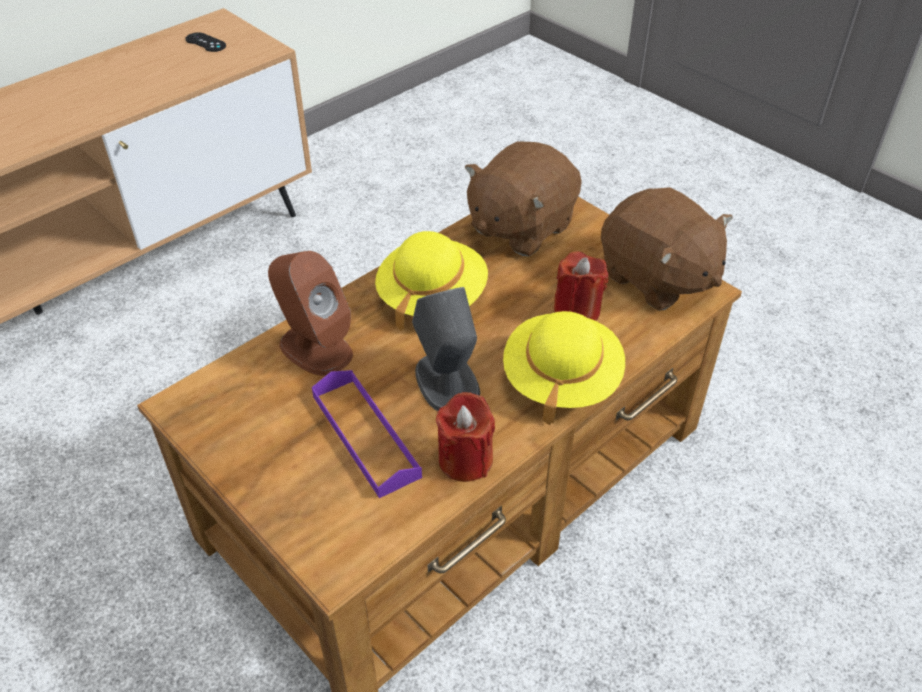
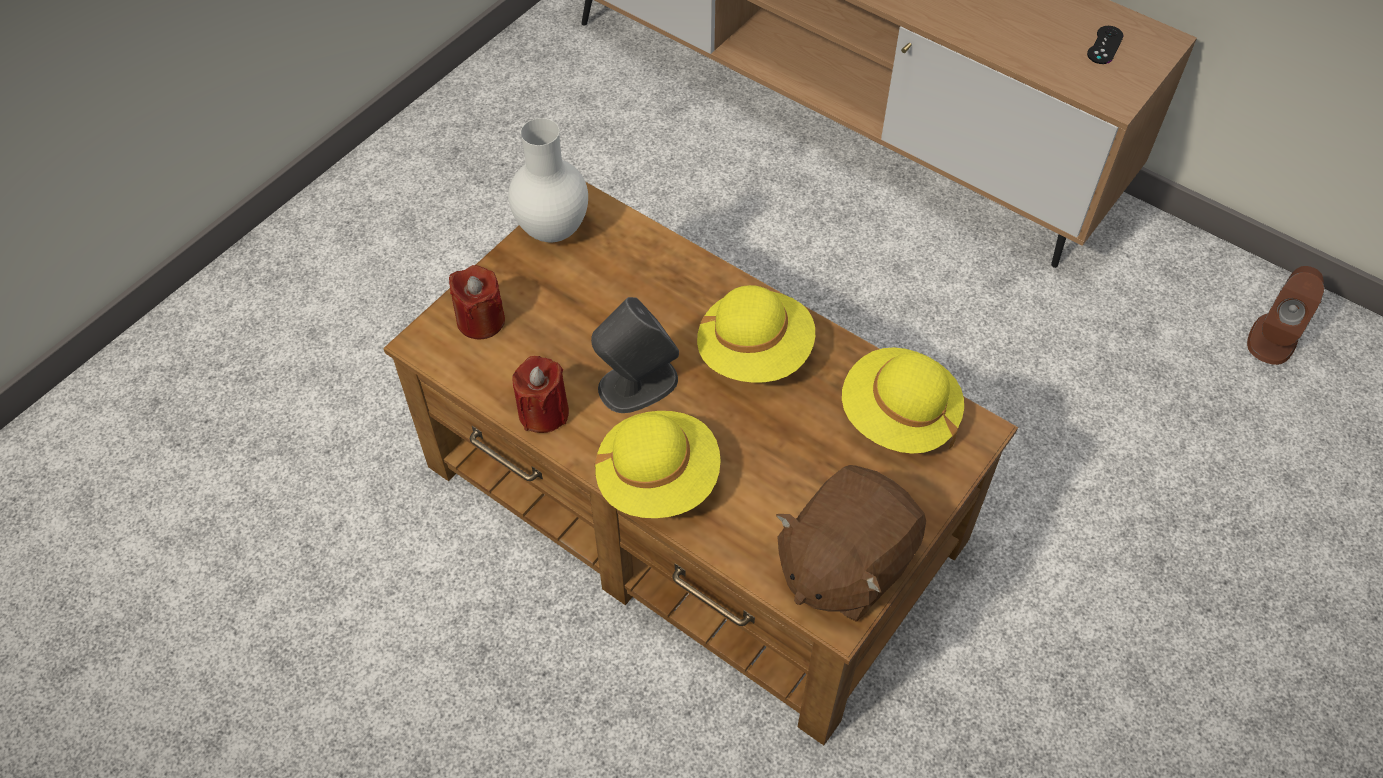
camera: 80 degrees right, 10 degrees up
brown speaker [268,251,353,376] -> brown speaker moved to [1247,266,1324,365]
purple tray [312,370,422,498] -> none
brown plush toy [465,141,582,257] -> yellow hat [842,347,964,454]
red candle [554,251,609,321] -> red candle moved to [449,265,505,339]
none -> white vase [508,118,588,242]

